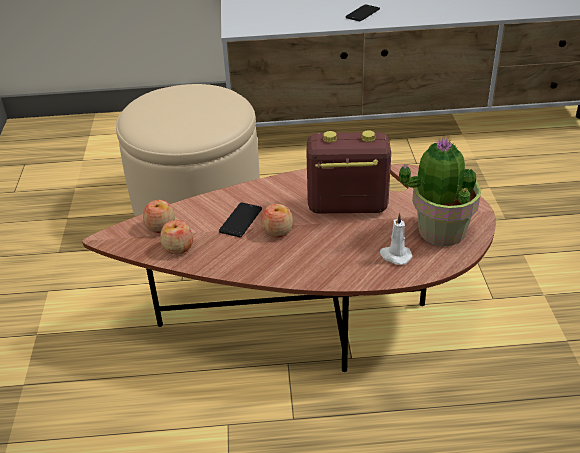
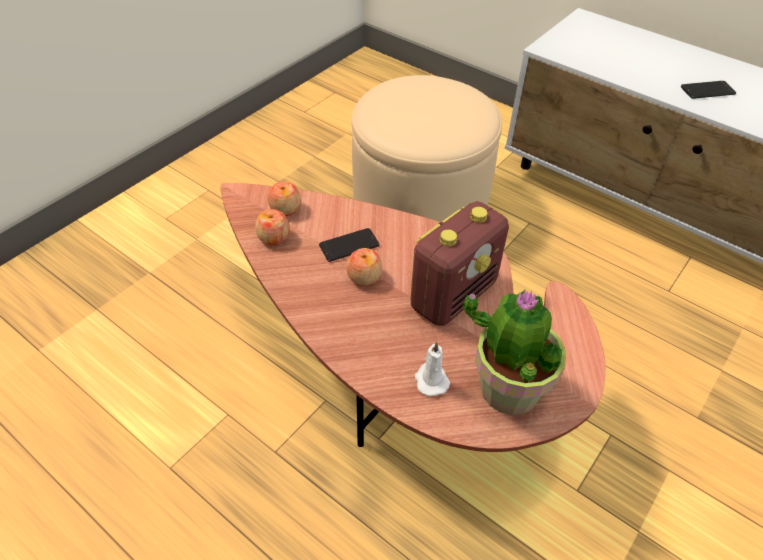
camera: 40 degrees right, 10 degrees up
radio [307,130,391,213] -> radio turned 90 degrees clockwise [411,201,509,326]

